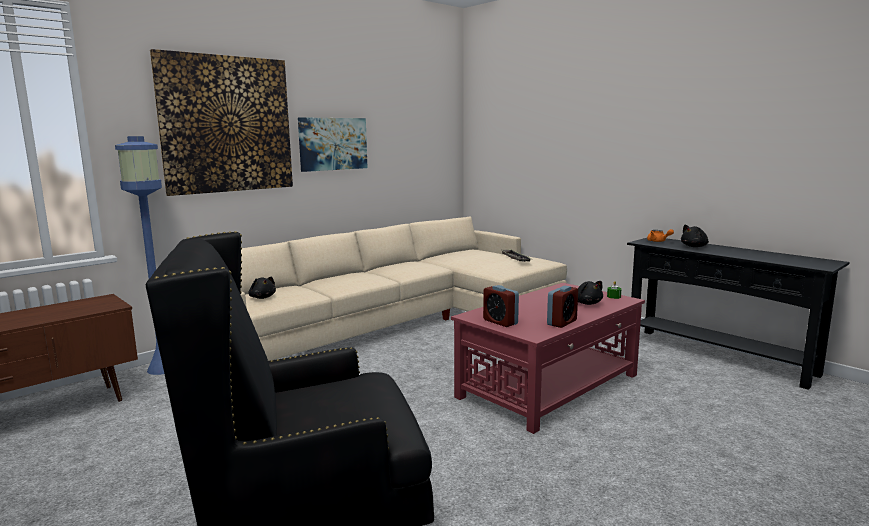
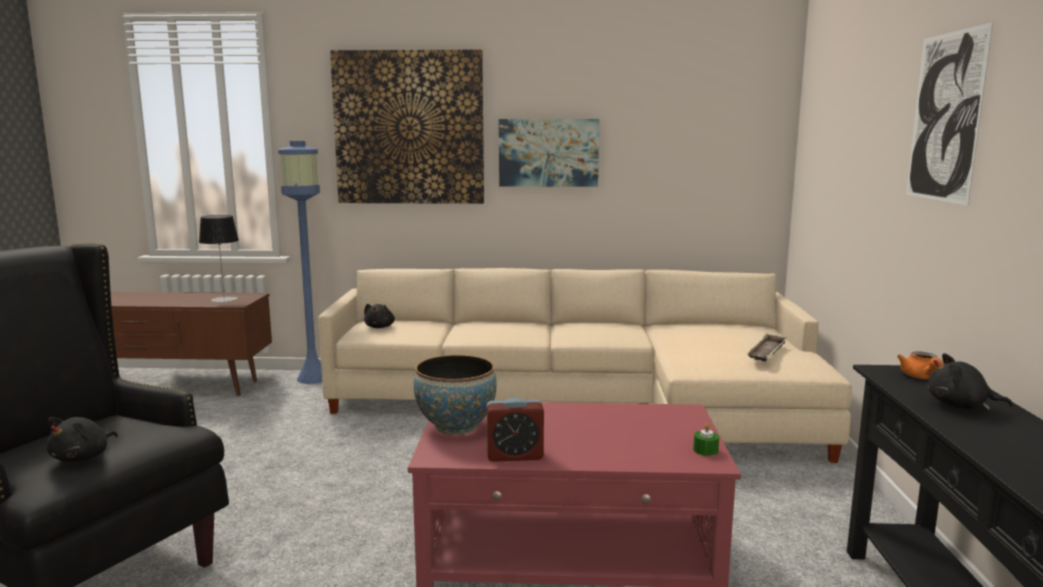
camera: 45 degrees right, 0 degrees up
alarm clock [483,285,519,327] -> bowl [414,355,497,435]
black plush toy [578,281,603,305] -> black plush toy moved to [46,417,118,462]
none -> table lamp [199,215,239,302]
none -> picture [906,22,993,206]

